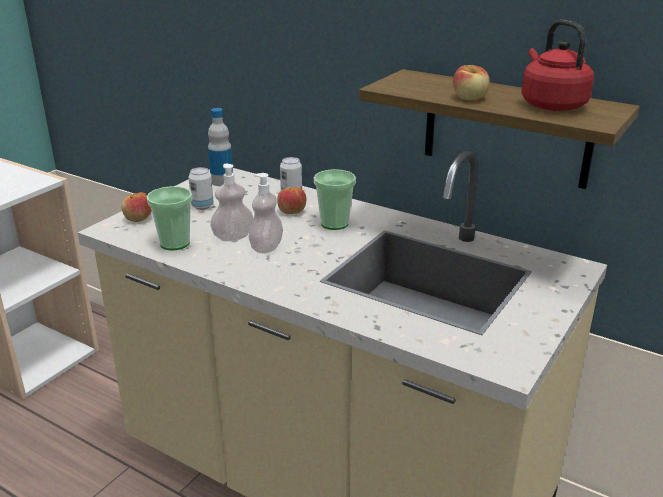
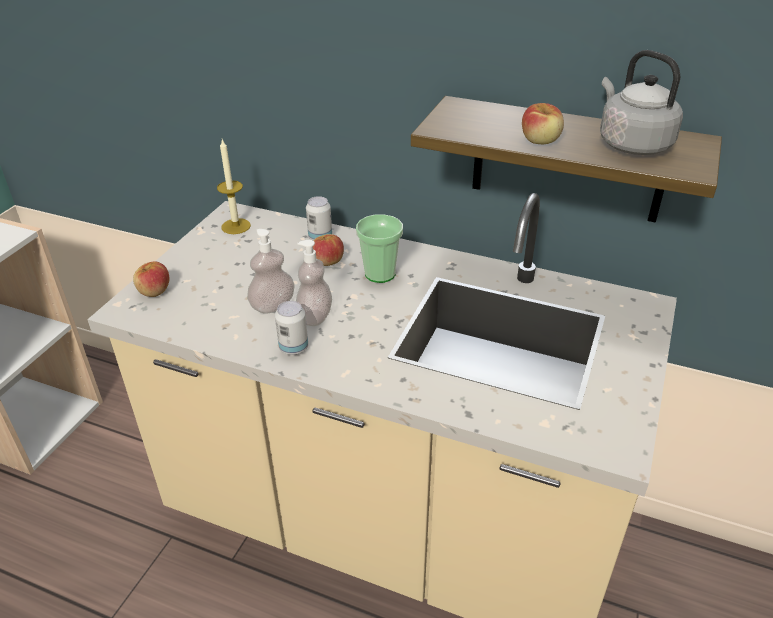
camera: 10 degrees left, 10 degrees up
cup [147,186,193,250] -> none
can [188,167,214,210] -> can moved to [275,301,308,355]
bottle [208,108,233,186] -> candle [217,140,251,234]
red kettle [521,20,594,111] -> grey kettle [600,50,683,155]

